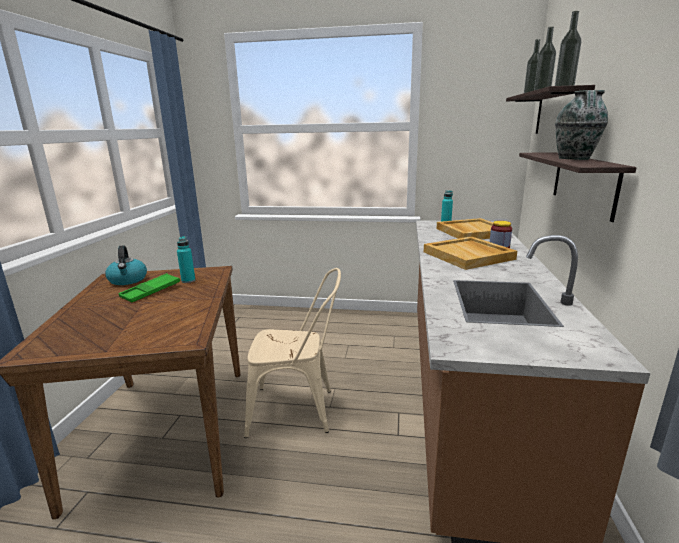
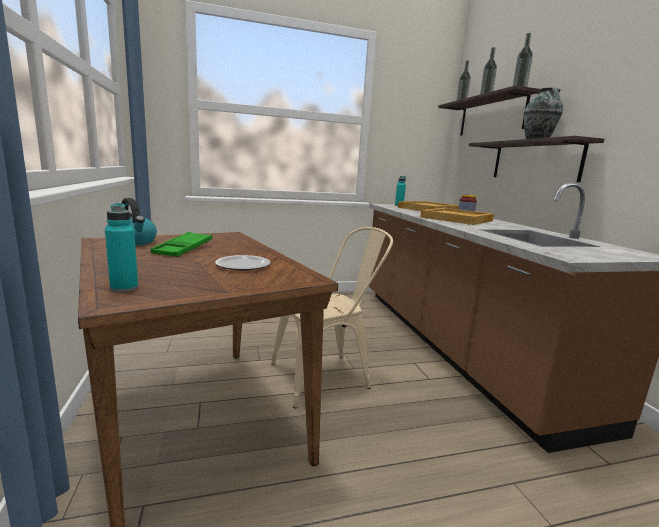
camera: 25 degrees left, 5 degrees down
turquoise bottle [177,236,195,283] -> turquoise bottle moved to [105,203,138,292]
none -> plate [215,255,271,270]

